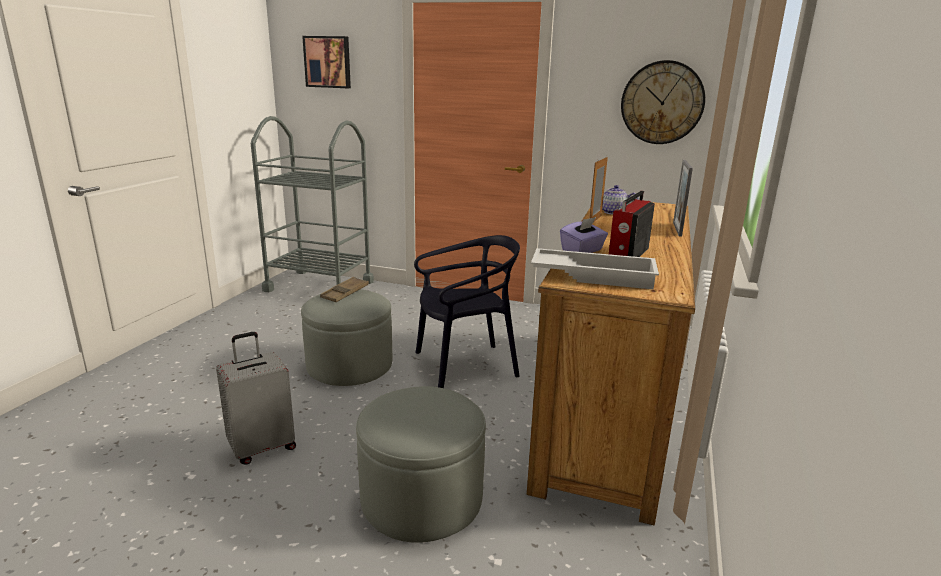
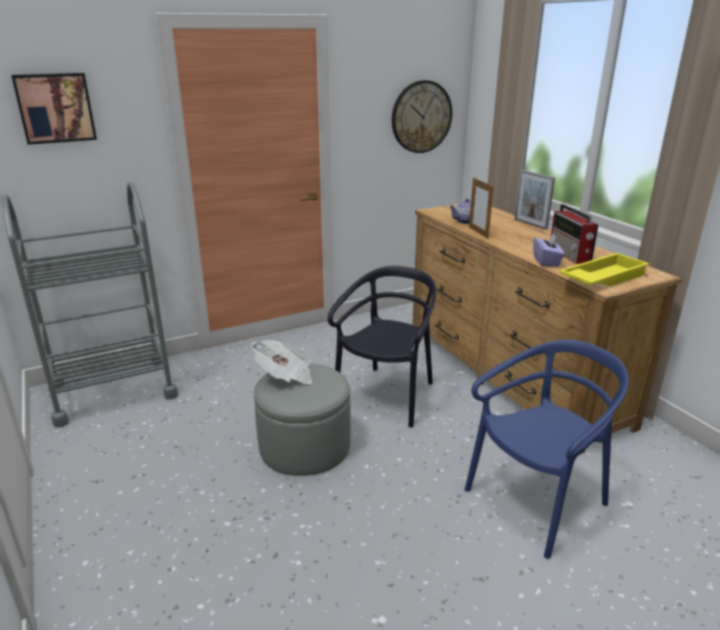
camera: 45 degrees left, 5 degrees up
grey suitcase [216,332,296,465] -> none
brown tray [320,277,369,302] -> newspaper [251,340,312,384]
grey ottoman [356,386,486,543] -> blue chair [465,340,629,559]
white tray [531,248,659,289] -> yellow tray [559,253,650,286]

